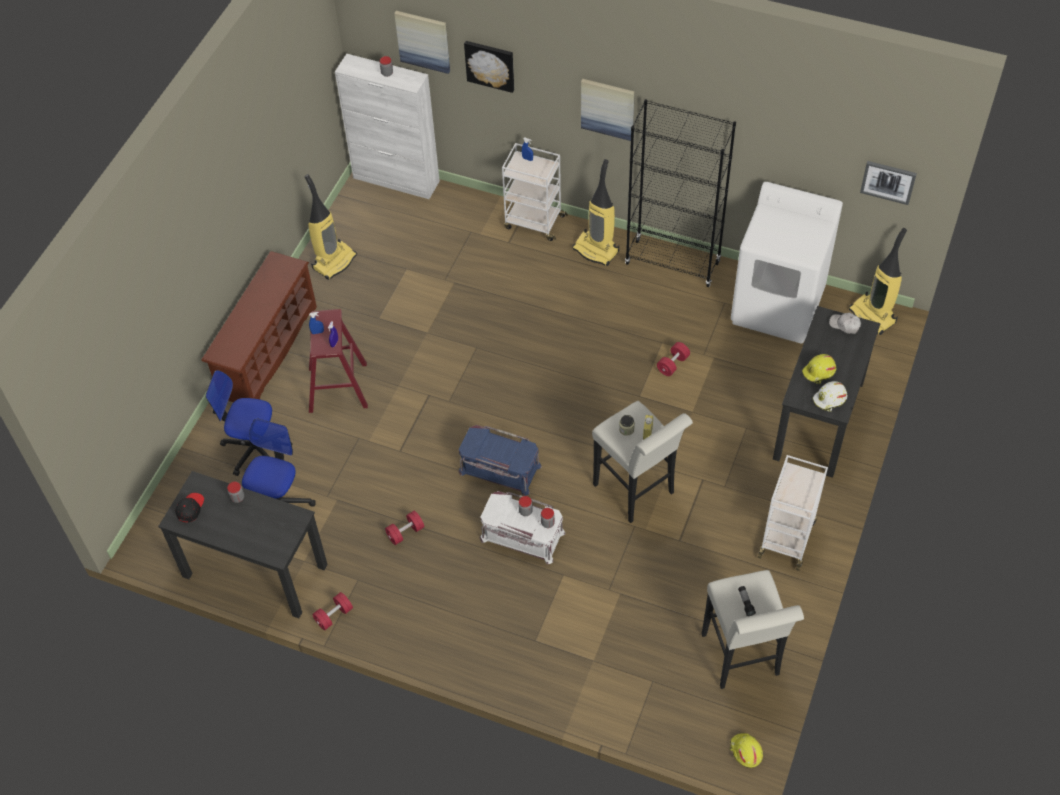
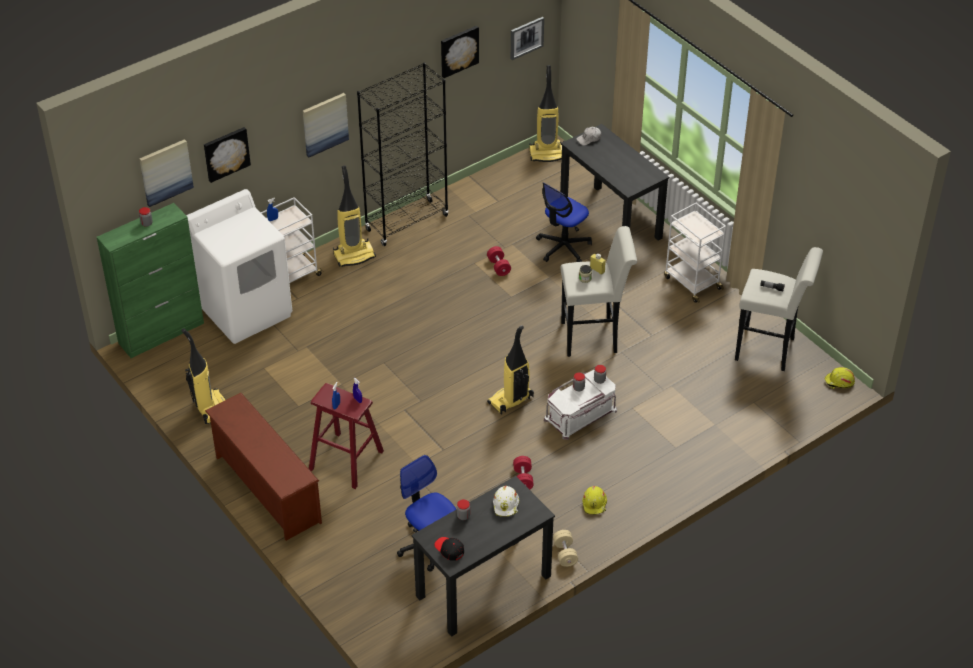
camera: 60 degrees left, 10 degrees down
office chair [206,370,272,476] -> office chair moved to [536,183,592,262]
red dumbbell [312,592,353,630] -> beige dumbbell [553,530,578,567]
white cabinet [335,54,440,199] -> green cabinet [97,203,204,358]
blue storage box [458,425,542,496] -> vacuum cleaner [487,325,534,414]
white washing machine [731,182,843,344] -> white washing machine moved to [186,189,292,344]
yellow hard hat [802,354,836,384] -> yellow hard hat moved to [582,486,607,515]
white hard hat [812,381,847,412] -> white hard hat moved to [493,486,520,517]
none -> picture [441,26,479,78]

